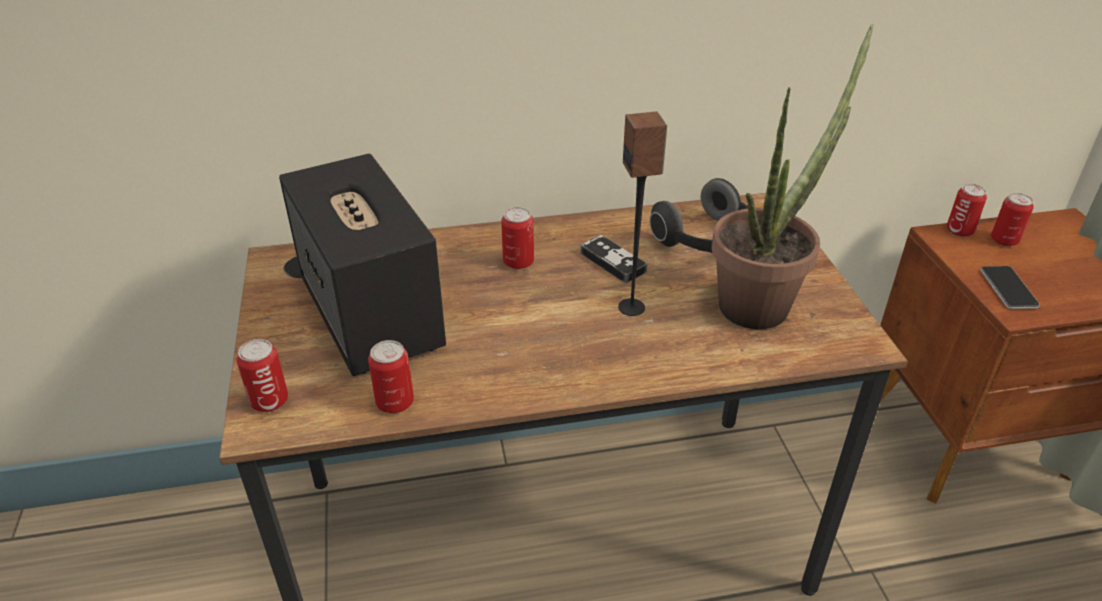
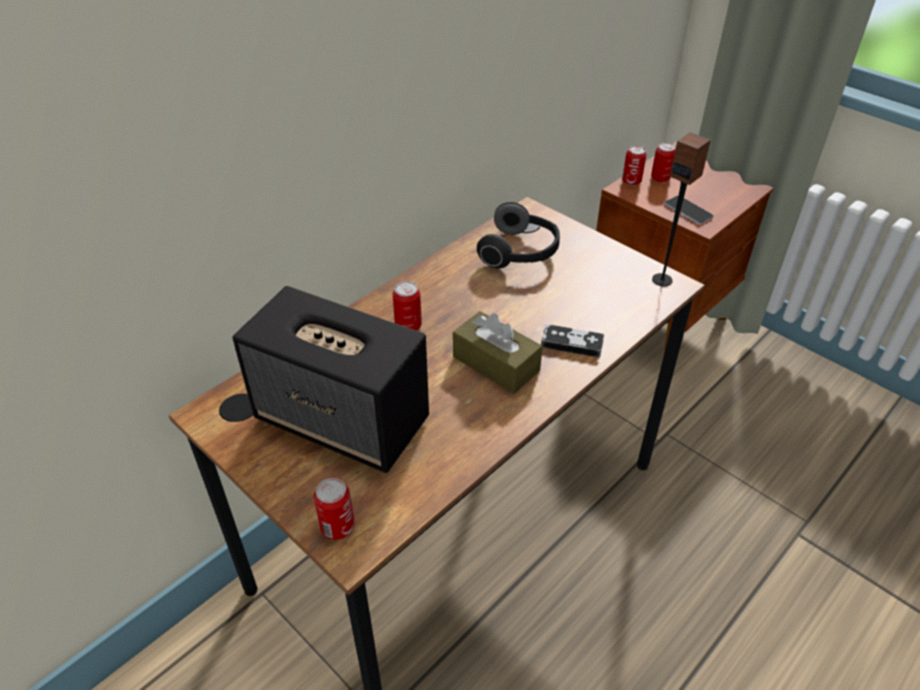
camera: 35 degrees left, 5 degrees up
can [368,340,414,414] -> none
game controller [580,235,647,283] -> game controller moved to [541,324,604,358]
speaker [618,112,667,316] -> speaker moved to [652,132,711,286]
potted plant [712,23,874,329] -> none
none -> brown tissue box [453,311,543,394]

